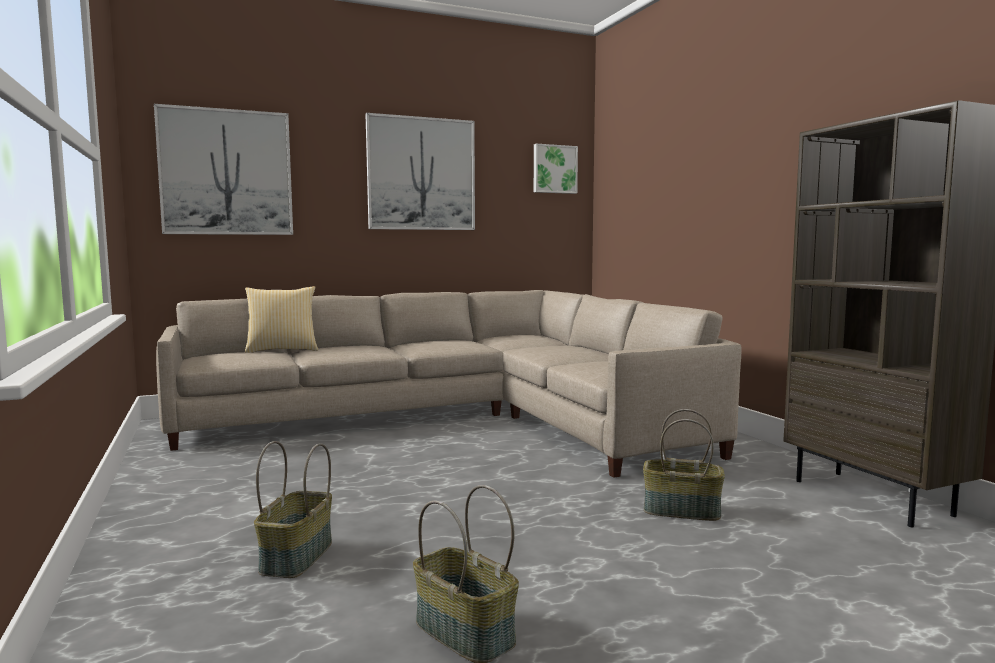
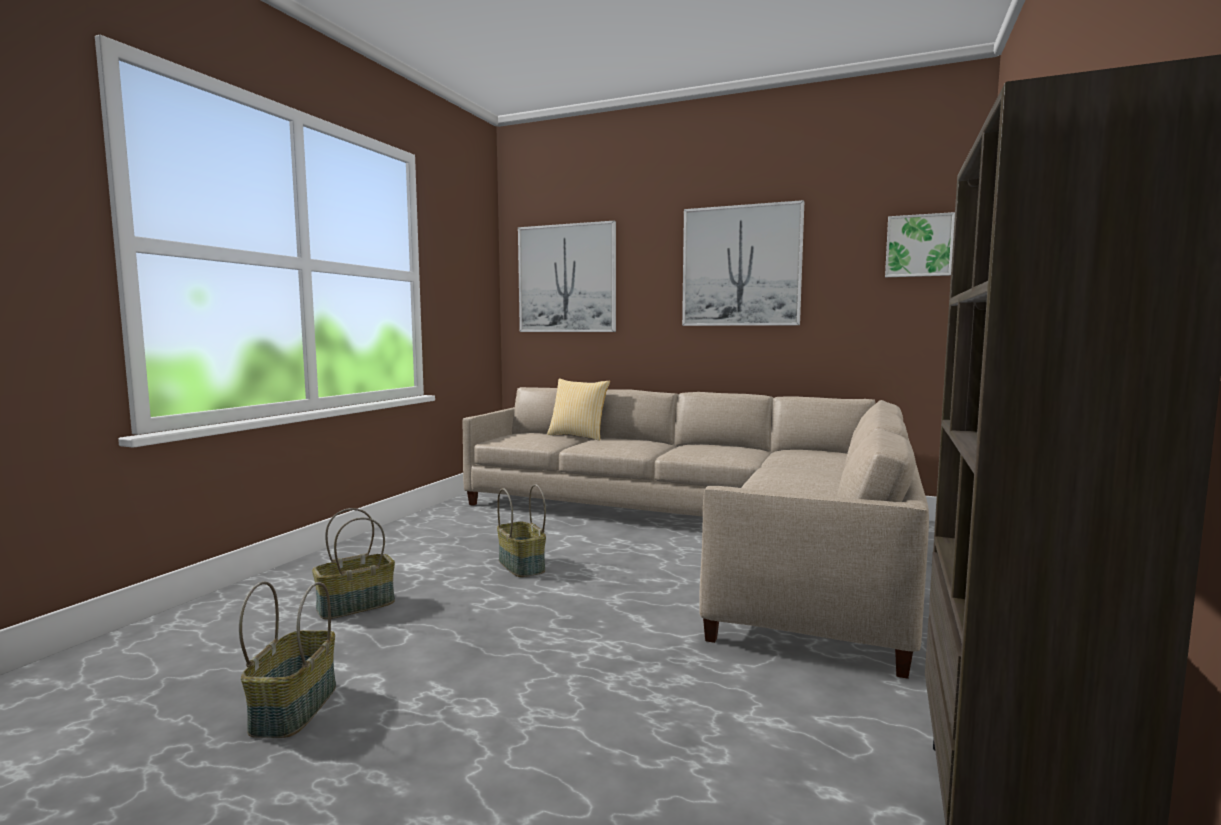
camera: 45 degrees right, 0 degrees up
basket [643,409,725,521] -> basket moved to [497,484,546,577]

